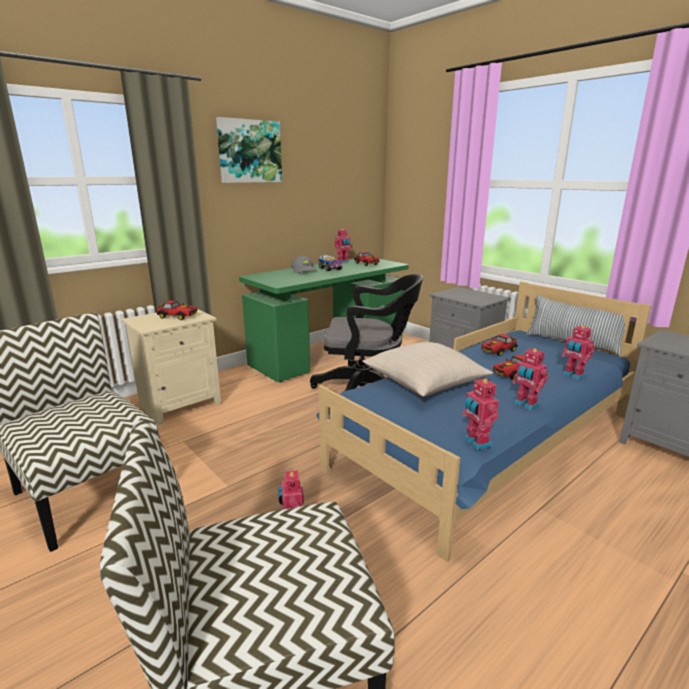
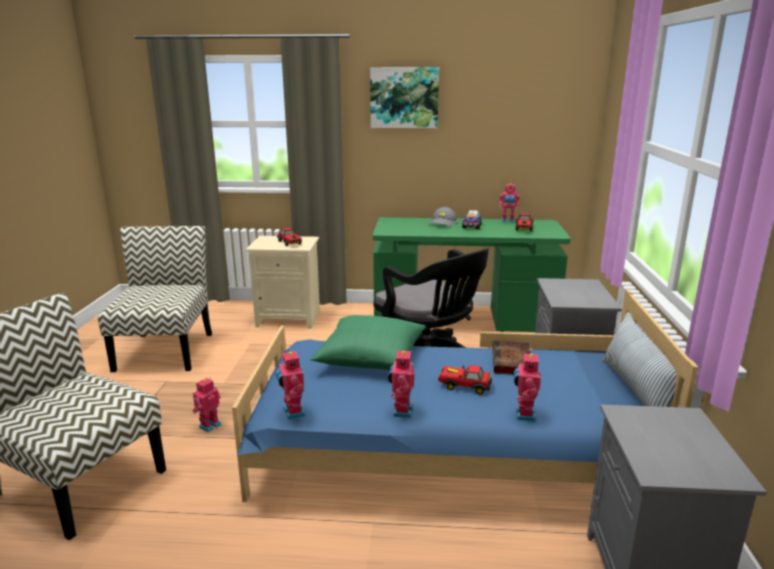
camera: 45 degrees right, 0 degrees up
beige pillow [362,342,493,396] -> green pillow [310,315,426,370]
toy robot [462,377,499,450] -> toy robot turned 45 degrees counterclockwise [276,349,306,420]
toy car [481,334,518,356] -> book [492,341,530,375]

